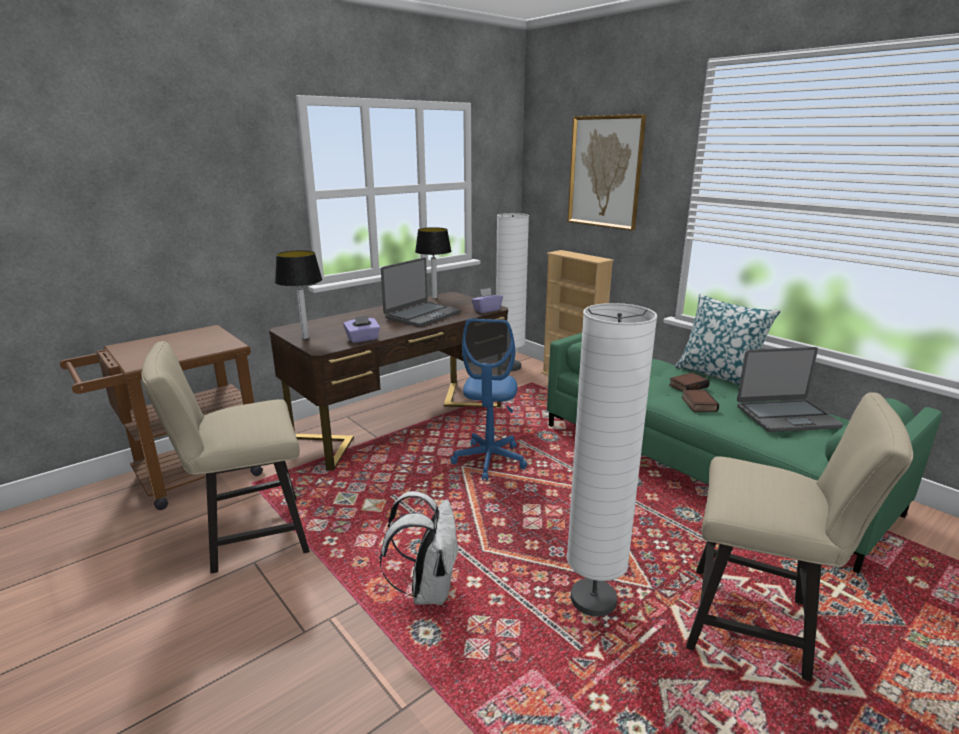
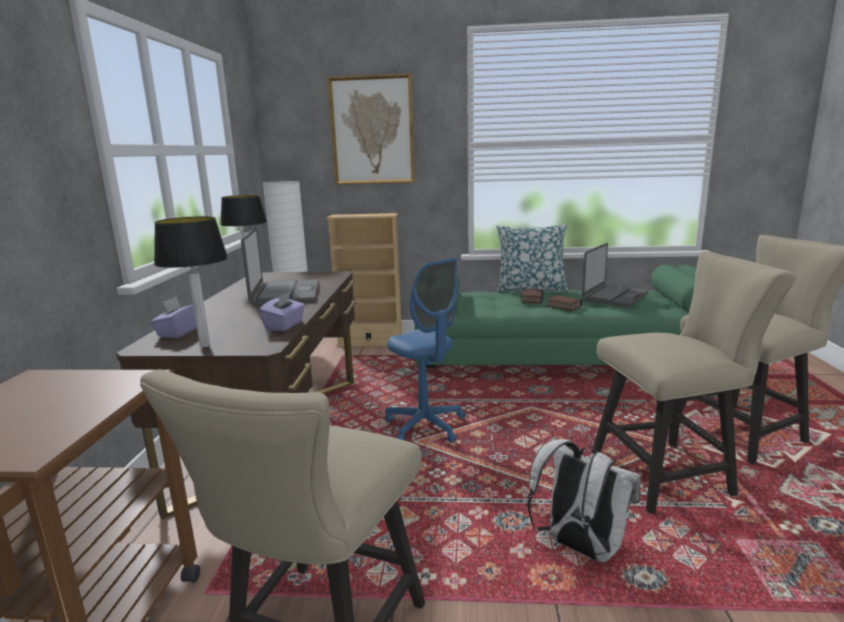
camera: 45 degrees left, 5 degrees down
purple tissue box [471,288,503,313] -> purple tissue box moved to [150,297,197,338]
white floor lamp [567,303,657,617] -> beige chair [592,251,796,514]

